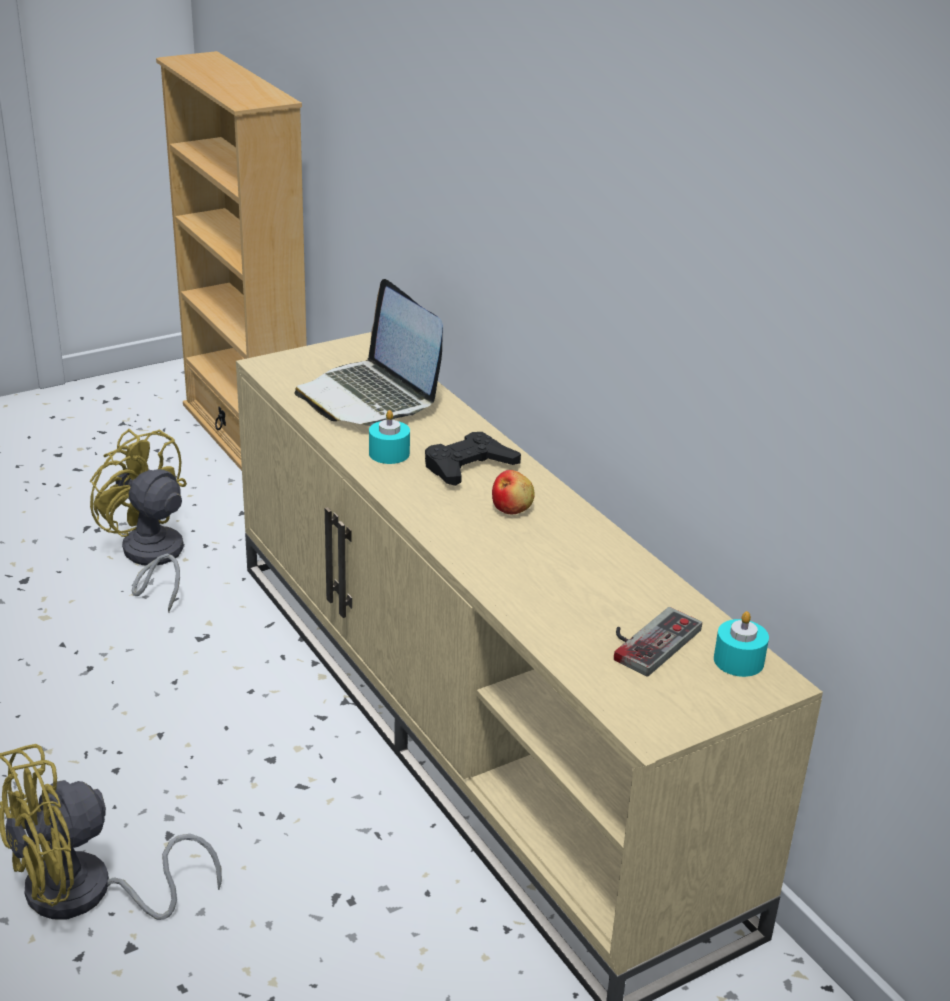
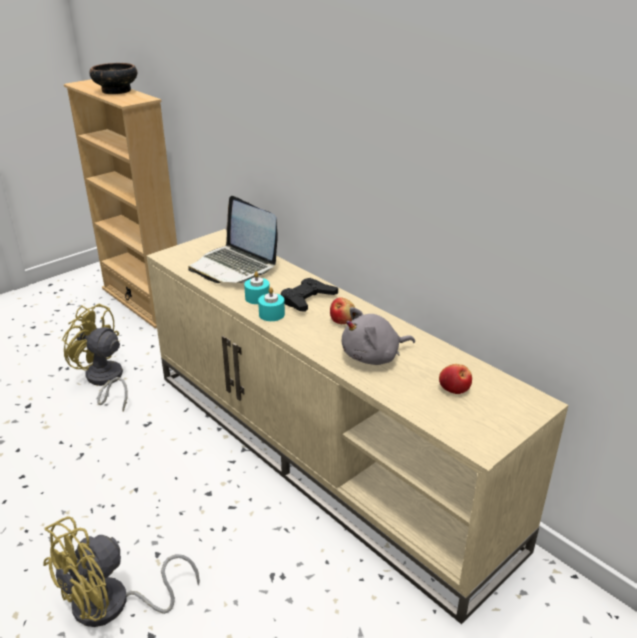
camera: 10 degrees left, 0 degrees up
game controller [614,607,702,677] -> apple [439,364,472,394]
turquoise candle [714,611,769,677] -> turquoise candle moved to [258,287,285,321]
none -> bowl [89,63,137,94]
none -> grey plush toy [342,307,415,365]

